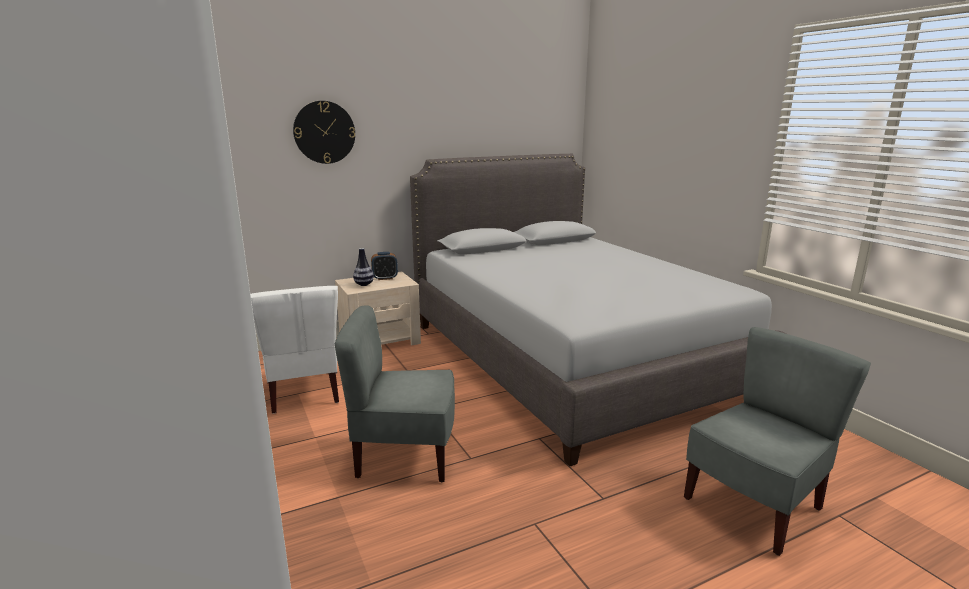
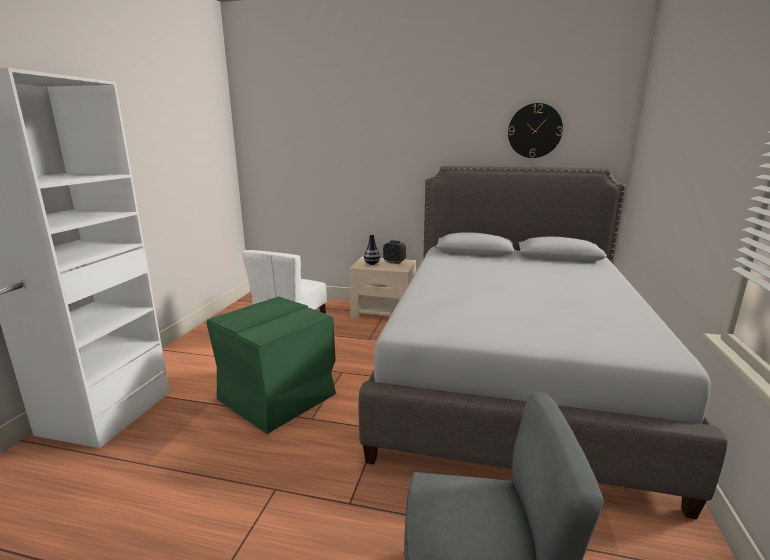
camera: 40 degrees right, 0 degrees up
wall clock [293,101,355,164] -> wall clock moved to [508,103,563,158]
grey chair [334,305,455,482] -> green storage box [206,296,336,434]

